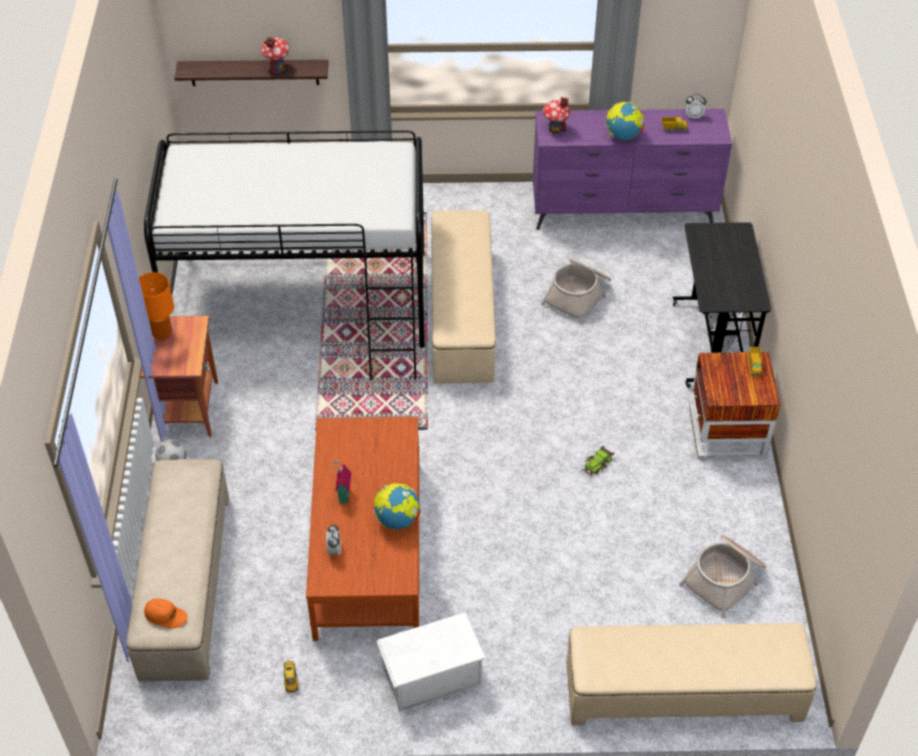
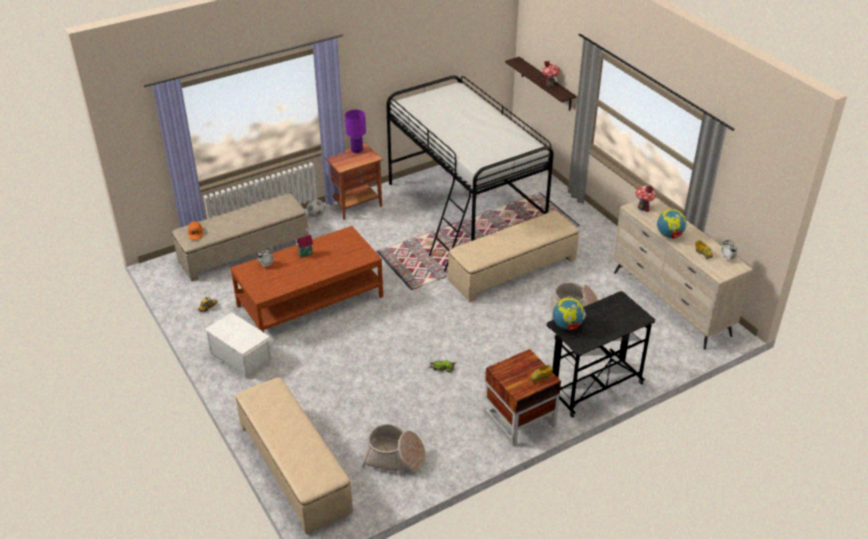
camera: 60 degrees right, 10 degrees down
orange table lamp [139,272,174,340] -> purple table lamp [345,110,366,153]
globe [374,483,420,529] -> globe moved to [553,296,586,330]
purple dresser [533,109,732,230] -> beige dresser [613,197,753,350]

